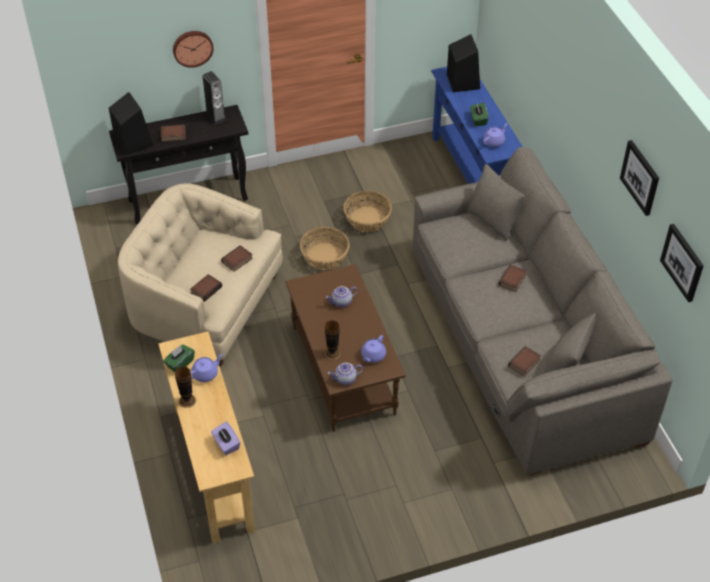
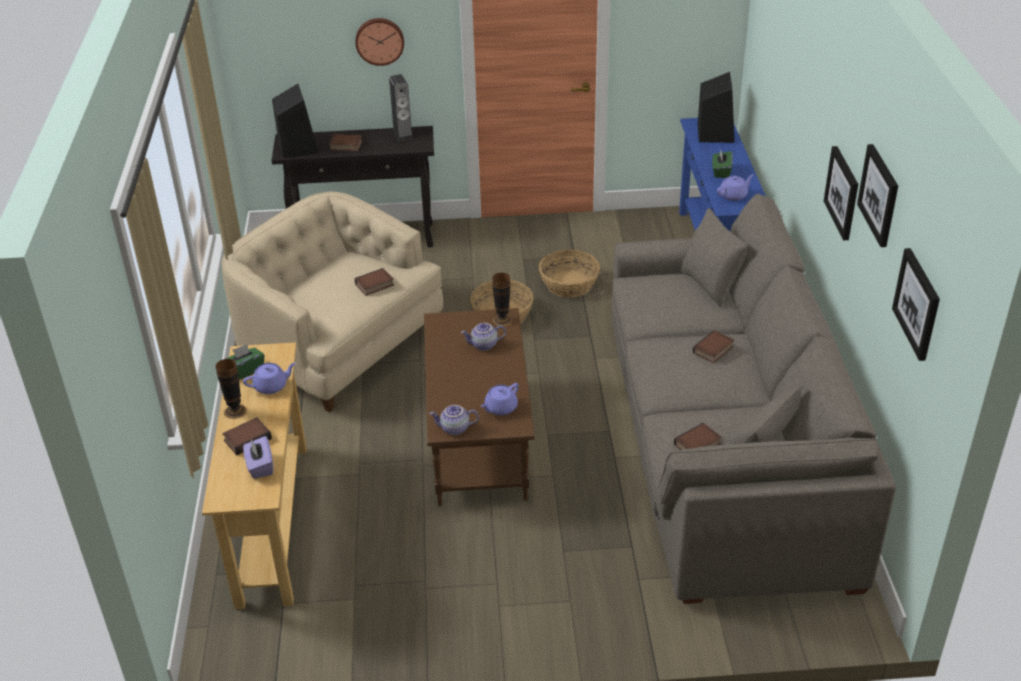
camera: 15 degrees right, 10 degrees down
book [190,274,222,302] -> book moved to [222,417,272,455]
vase [325,320,341,360] -> vase moved to [492,273,512,326]
none -> picture [824,146,858,240]

